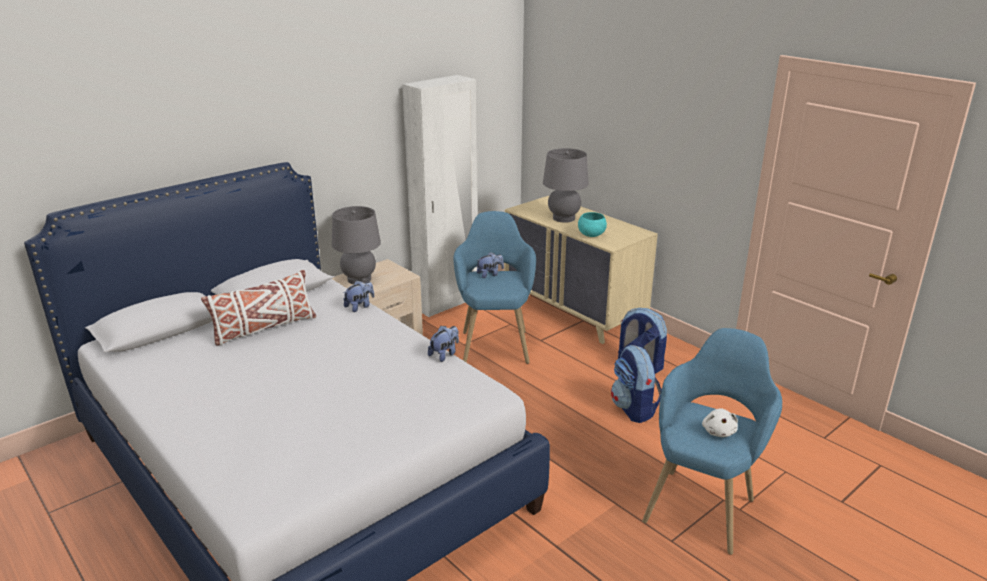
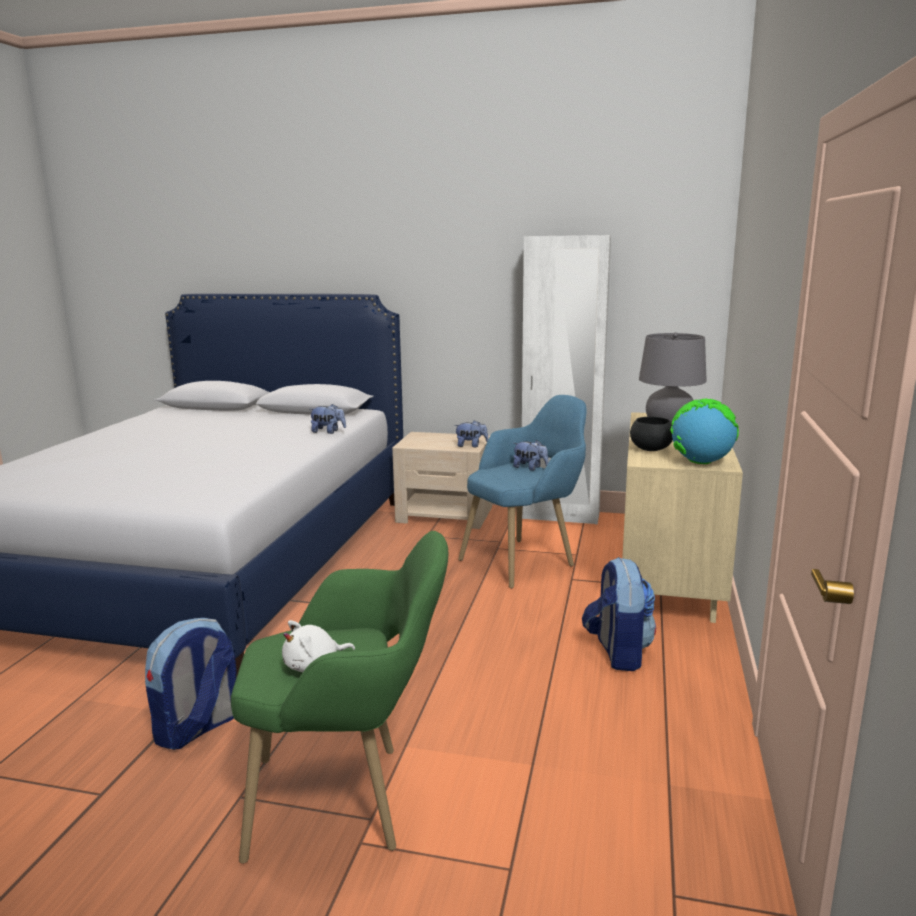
camera: 55 degrees right, 10 degrees down
white pillow [201,270,316,346] -> none
grey table lamp [332,206,381,284] -> none
plush toy [428,326,459,362] -> plush toy moved to [454,420,488,447]
turquoise bowl [578,212,607,237] -> black bowl [630,416,673,451]
backpack [611,345,662,423] -> backpack moved to [145,618,236,750]
blue armchair [642,328,782,555] -> green armchair [231,531,448,864]
none -> globe [670,399,739,464]

